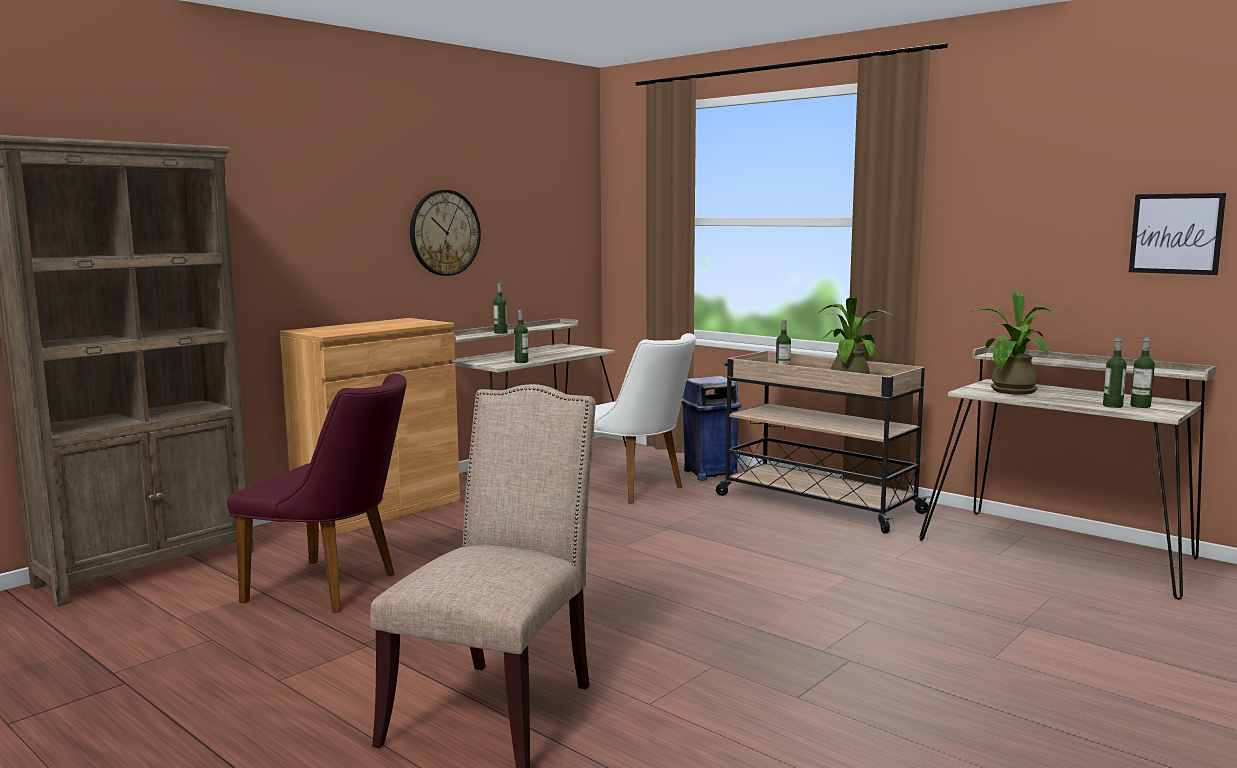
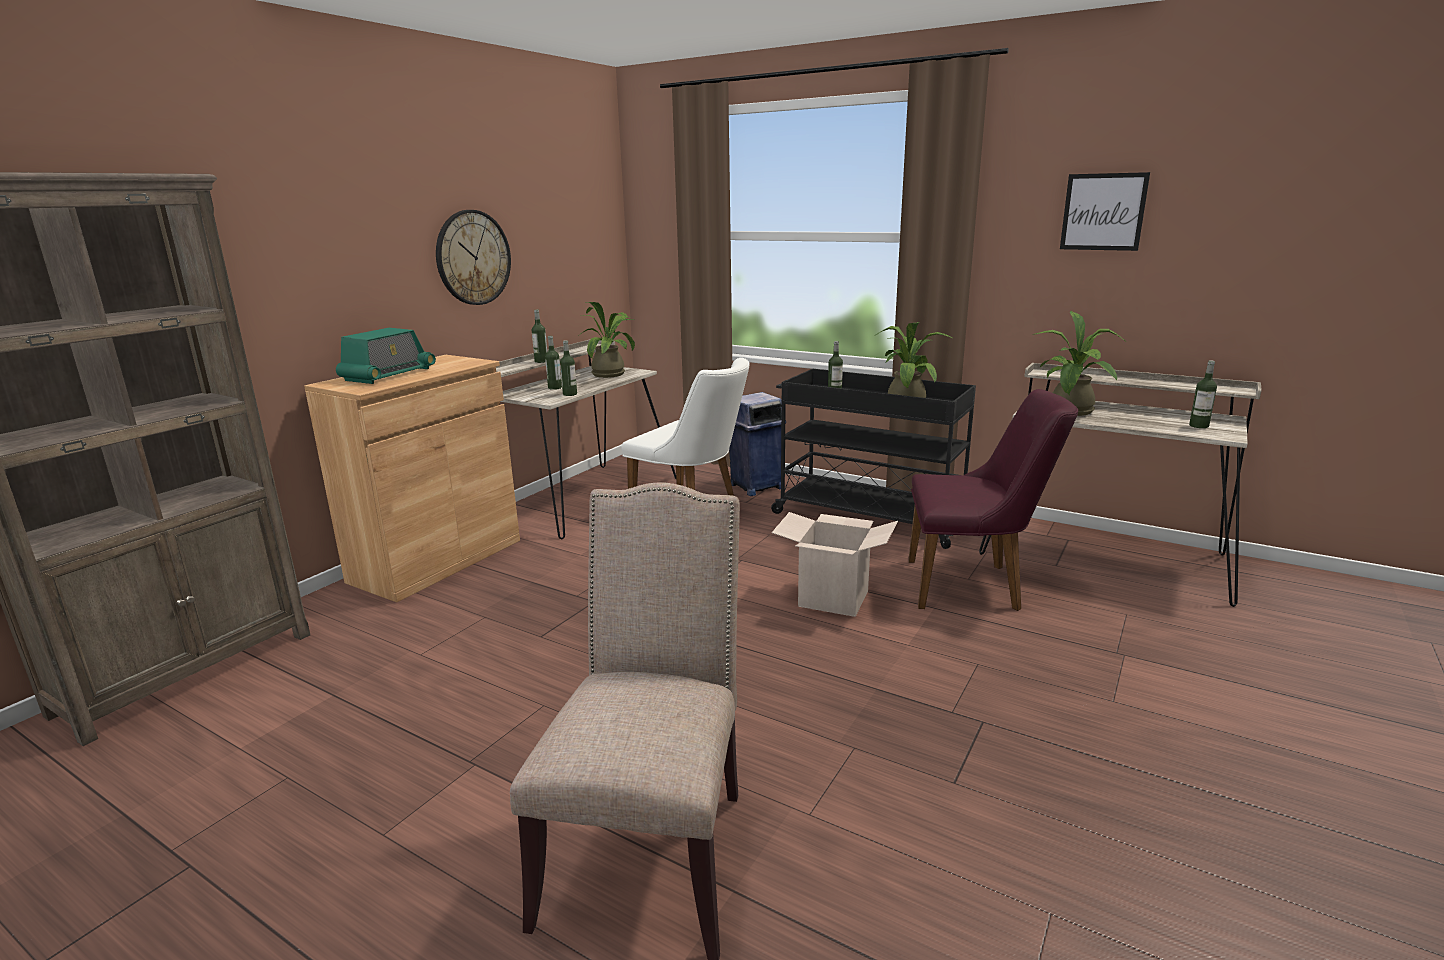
camera: 10 degrees left, 10 degrees up
purple chair [227,373,407,613] -> purple chair moved to [908,389,1078,611]
beige cart [716,351,931,534] -> black cart [771,369,976,549]
bottle [1103,338,1127,408] -> bottle moved to [545,336,562,390]
picture [1129,193,1226,275] -> picture moved to [1060,172,1150,251]
none -> radio [336,328,436,384]
none -> potted plant [578,302,635,378]
none -> cardboard box [772,512,898,617]

